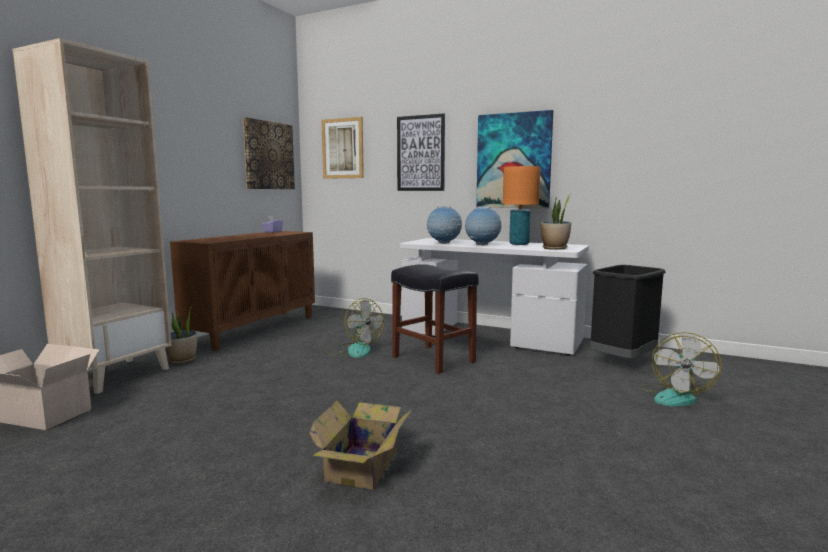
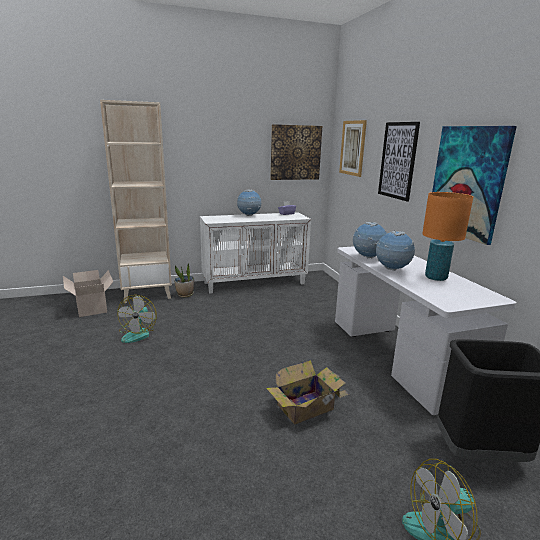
camera: 45 degrees right, 10 degrees up
brown cabinet [170,231,315,351] -> white cabinet [200,212,311,294]
cardboard box [309,400,412,490] -> cardboard box moved to [266,360,350,425]
fan [327,298,384,358] -> fan moved to [117,295,157,343]
black stool [391,264,478,374] -> none
potted plant [541,193,572,250] -> none
none -> globe [237,189,261,216]

